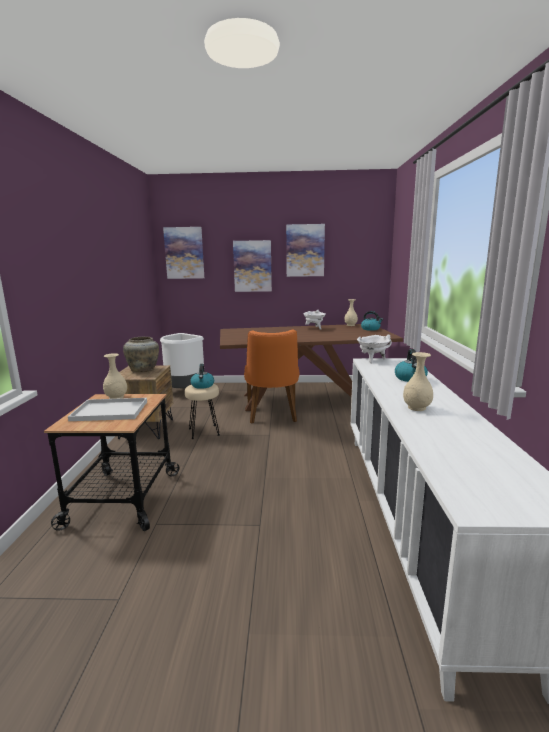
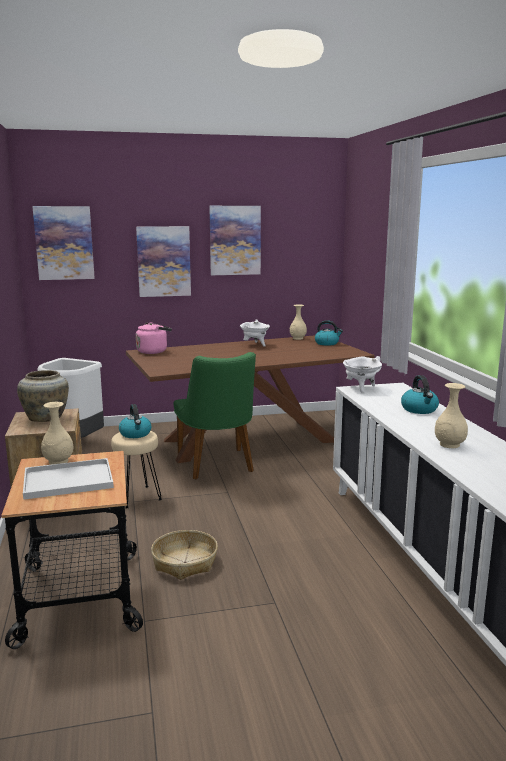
camera: 15 degrees left, 0 degrees up
orange chair [244,330,299,423] -> green chair [173,352,256,479]
none -> pink kettle [136,322,172,354]
none -> basket [151,530,218,580]

